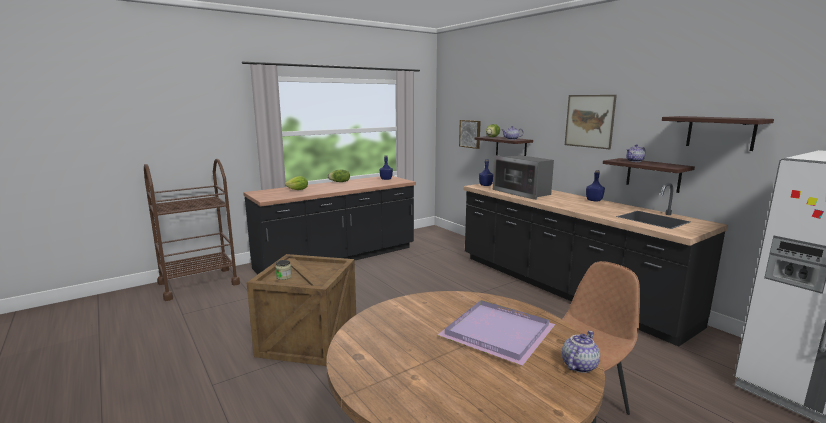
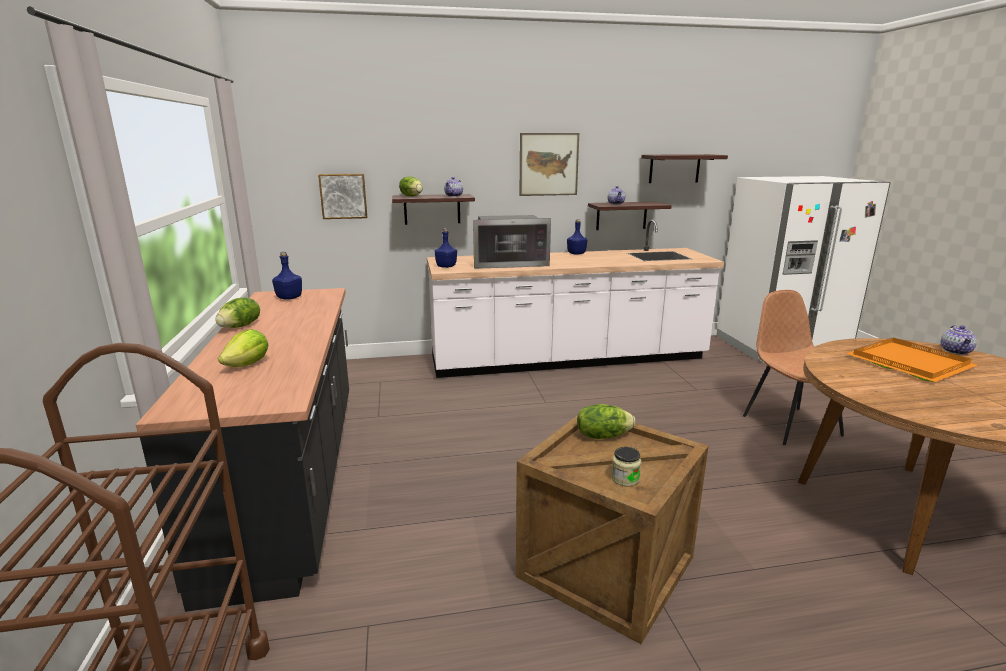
camera: 65 degrees left, 5 degrees up
purple tray [438,300,556,366] -> orange tray [846,337,978,382]
black counter [464,183,728,347] -> white counter [427,220,724,378]
teapot [562,331,600,373] -> teapot turned 135 degrees counterclockwise [941,325,977,355]
none -> lettuce [577,404,635,439]

